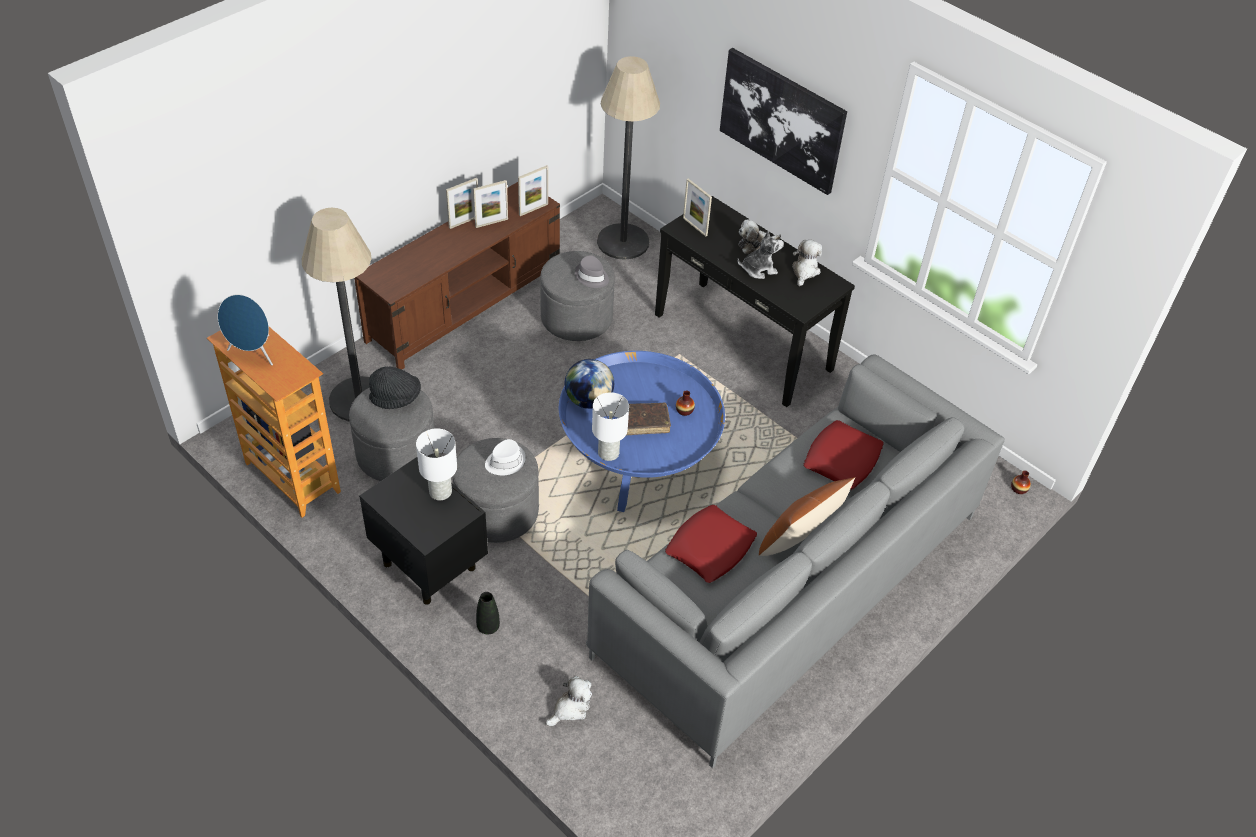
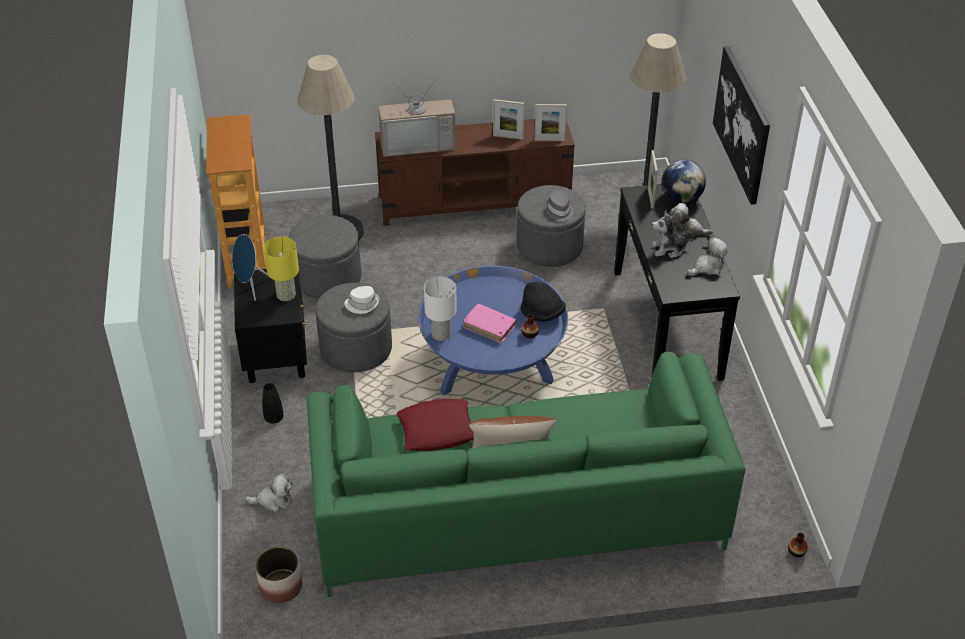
camera: 40 degrees right, 5 degrees down
blue speaker [218,294,273,366] -> blue speaker moved to [232,234,269,301]
black hat [369,367,421,409] -> black hat moved to [521,282,566,322]
white table lamp [416,428,457,500] -> yellow table lamp [264,236,299,301]
picture frame [446,178,478,229] -> none
globe [565,359,614,409] -> globe moved to [661,160,706,204]
grey sofa [586,354,1005,768] -> green sofa [307,352,745,597]
brown book [626,403,671,435] -> pink book [463,304,516,343]
plush toy [737,231,784,279] -> plush toy turned 150 degrees clockwise [652,210,694,258]
red pillow [803,420,884,490] -> none
none -> planter [255,546,302,603]
none -> television [378,77,456,157]

